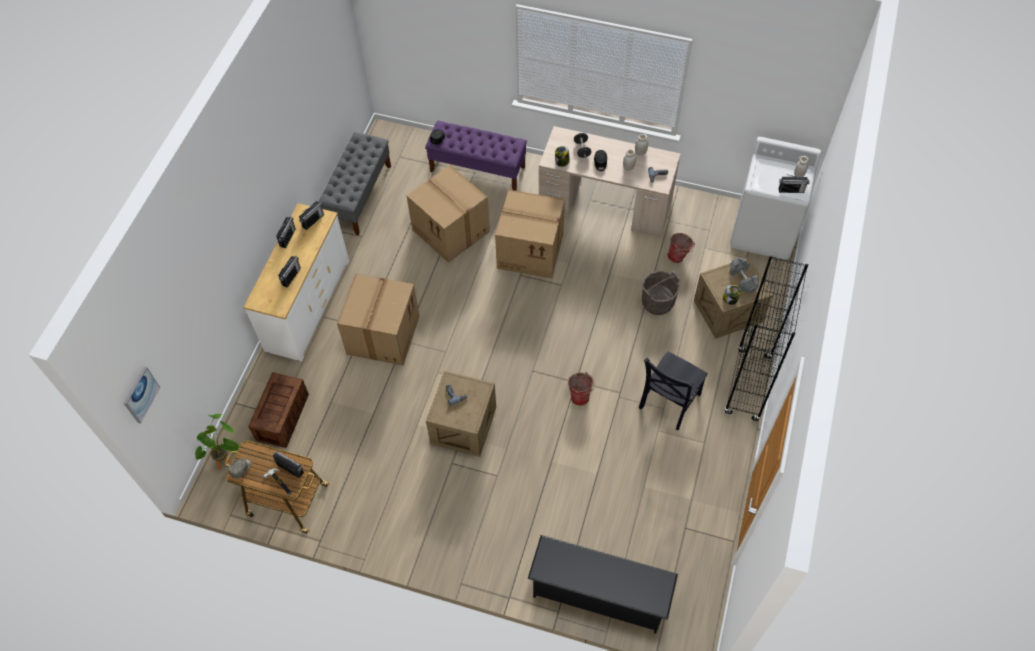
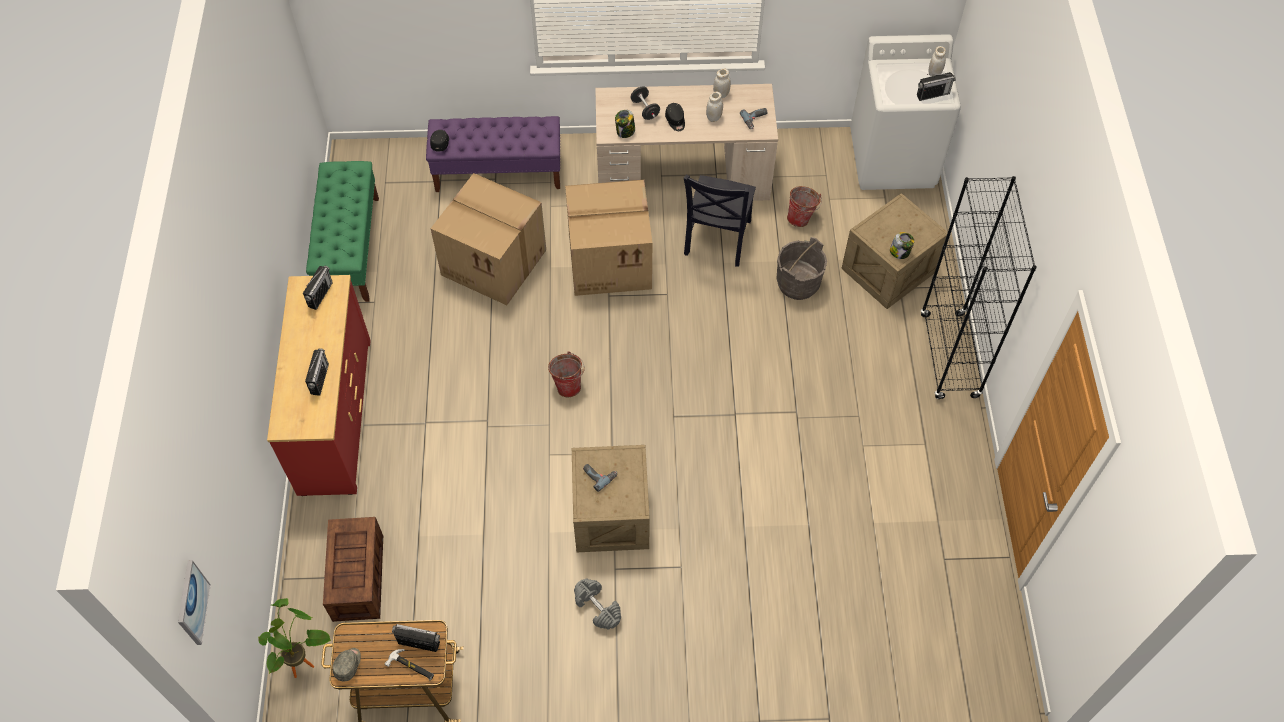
camera: 20 degrees left, 0 degrees up
white dresser [243,203,349,361] -> red dresser [267,275,371,496]
radio [276,217,296,248] -> none
grey bench [319,132,391,235] -> green bench [306,161,379,302]
cardboard box [337,273,420,366] -> none
black shoe rack [528,535,678,634] -> none
bucket [568,372,595,406] -> bucket moved to [548,351,585,397]
black chair [639,351,708,430] -> black chair moved to [684,174,756,267]
grey dumbbell [730,258,759,293] -> grey dumbbell moved to [574,579,621,630]

